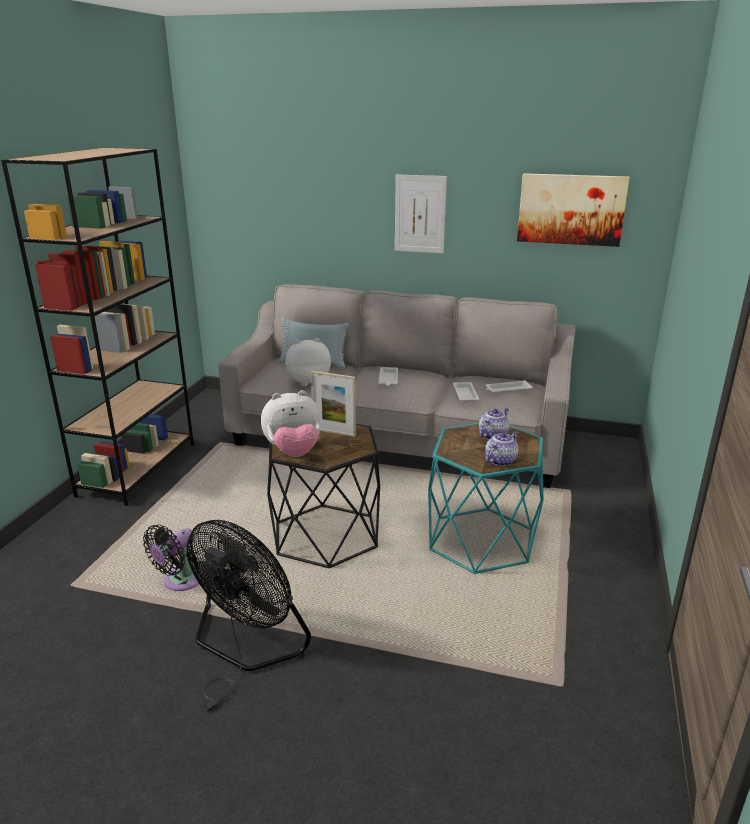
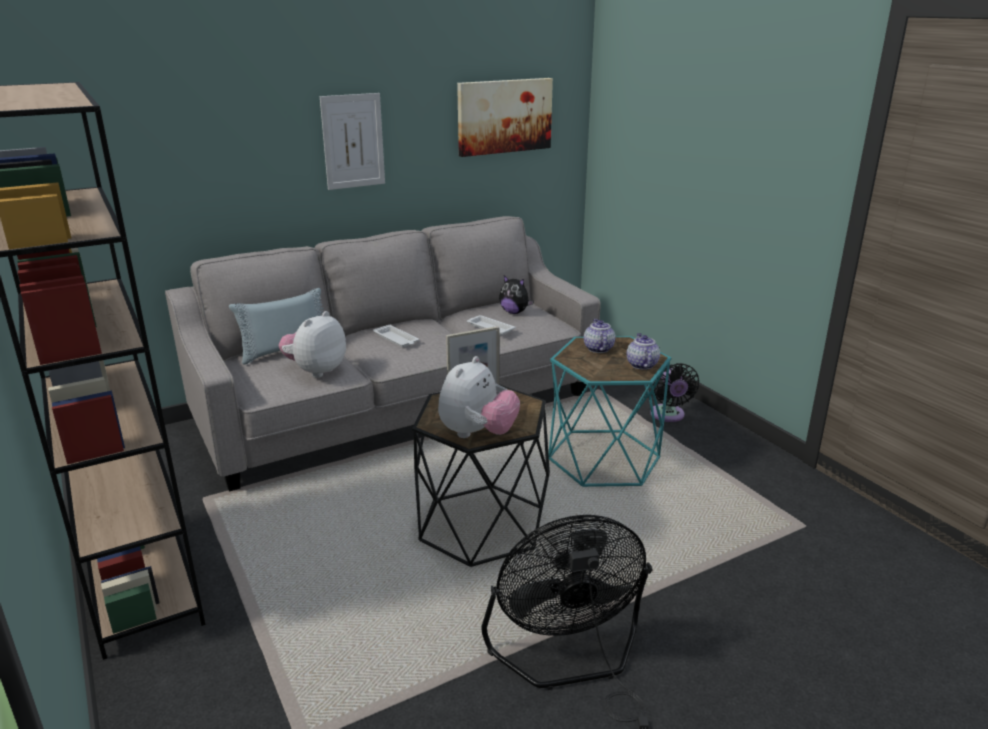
camera: 45 degrees left, 0 degrees up
black fan [143,525,201,591] -> black fan moved to [650,363,699,422]
white tray [486,380,533,394] -> plush toy [499,275,534,314]

